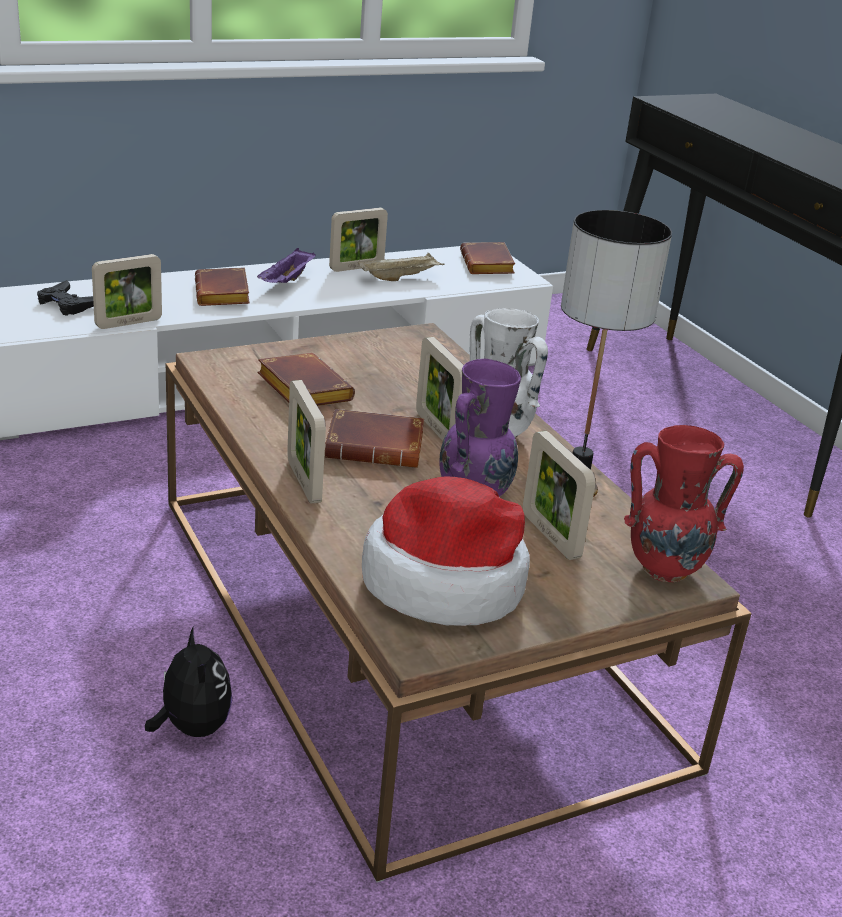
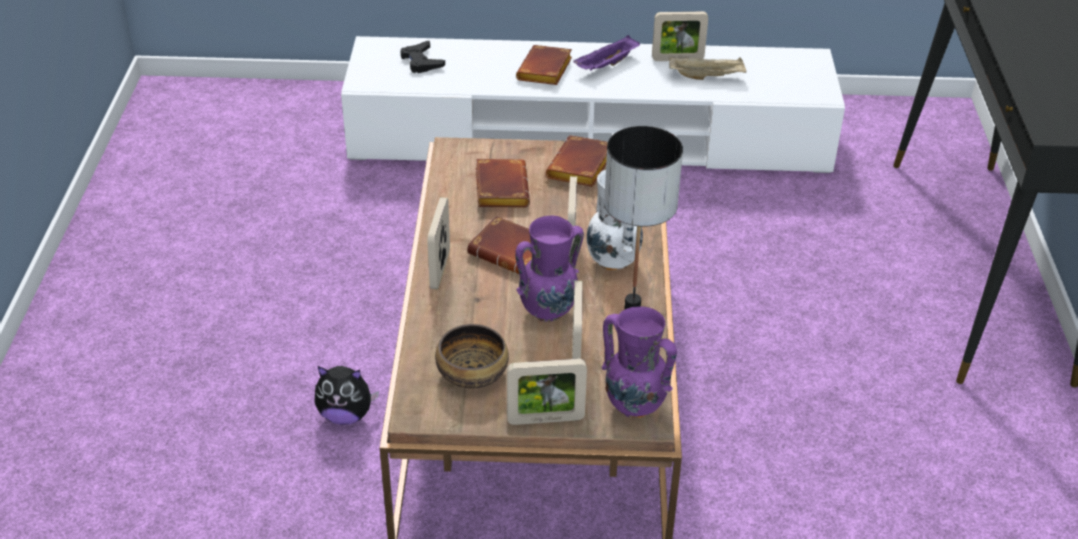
camera: 30 degrees right, 10 degrees up
picture frame [92,254,162,329] -> picture frame moved to [507,359,587,425]
plush toy [145,626,232,737] -> plush toy turned 90 degrees clockwise [315,366,379,425]
hat [362,476,530,626] -> bowl [435,324,509,389]
brown book [460,242,515,274] -> brown book moved to [546,135,608,187]
red vase [624,425,744,582] -> purple vase [602,306,677,418]

